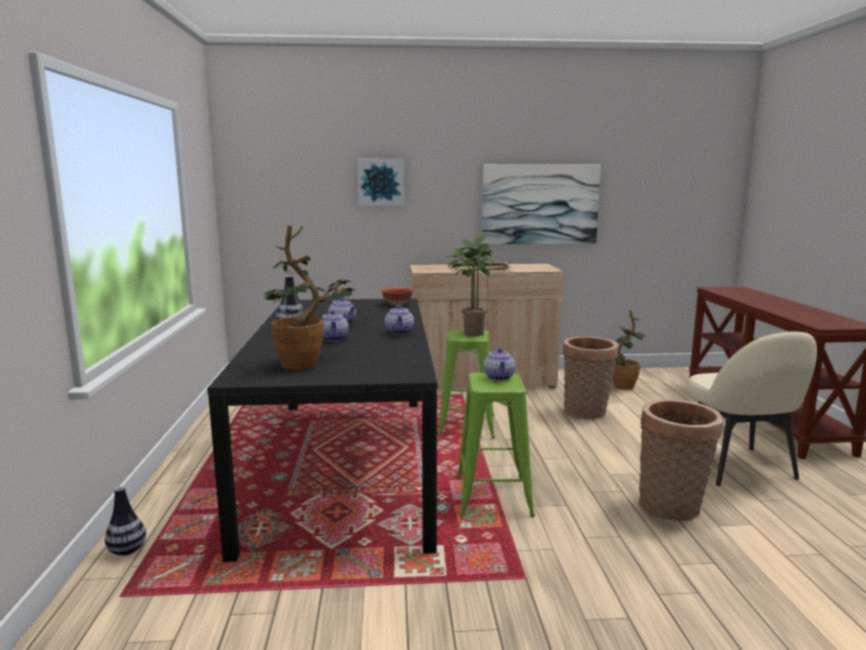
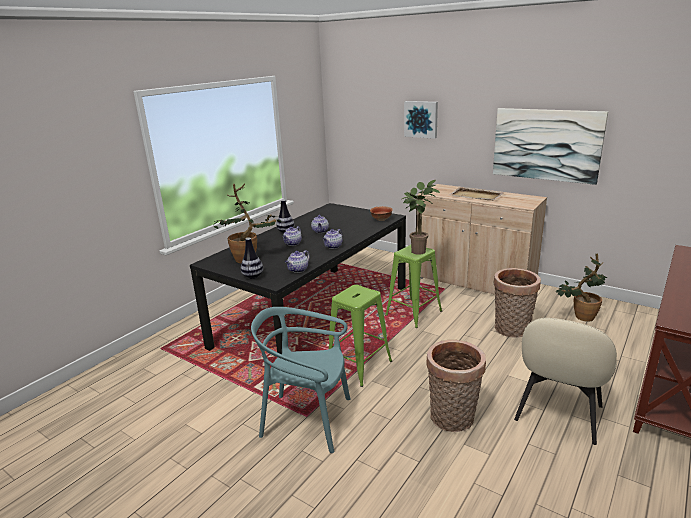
camera: 40 degrees right, 10 degrees up
vase [105,486,146,556] -> vase moved to [241,238,263,279]
teapot [484,348,515,381] -> teapot moved to [285,250,310,273]
none -> turquoise chair [251,307,350,453]

